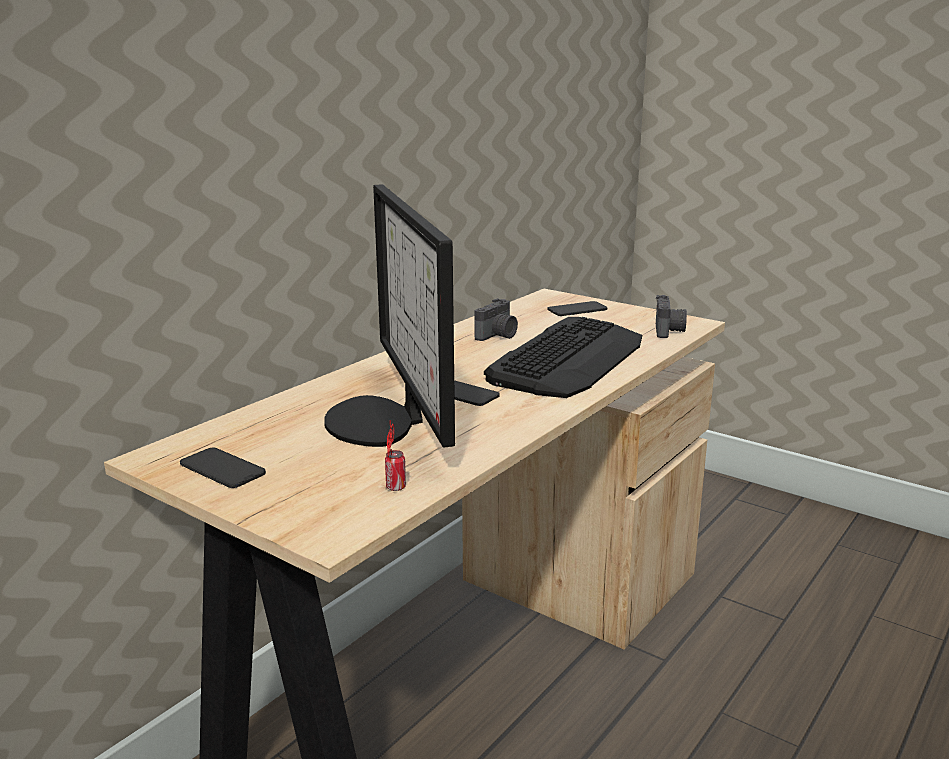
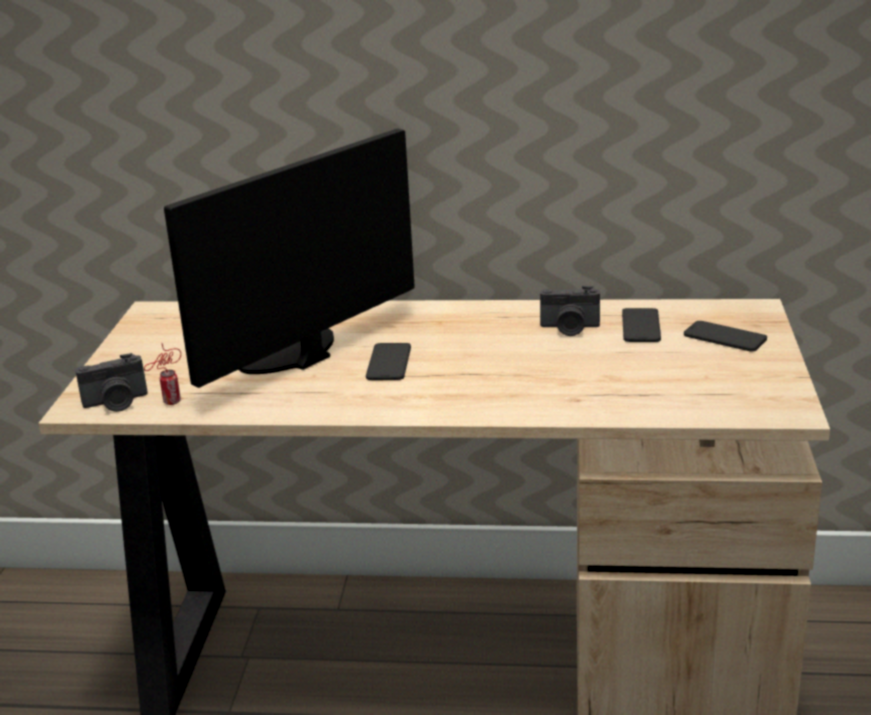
camera: 60 degrees right, 5 degrees up
phone [180,448,266,488] -> phone moved to [622,308,661,342]
keyboard [484,317,642,398] -> none
camera [656,295,687,338] -> camera moved to [75,353,148,412]

